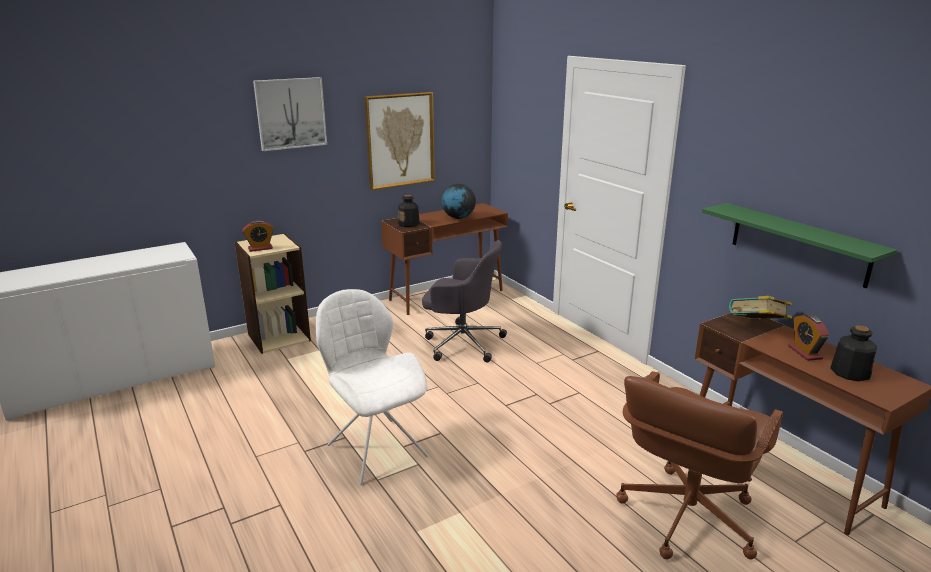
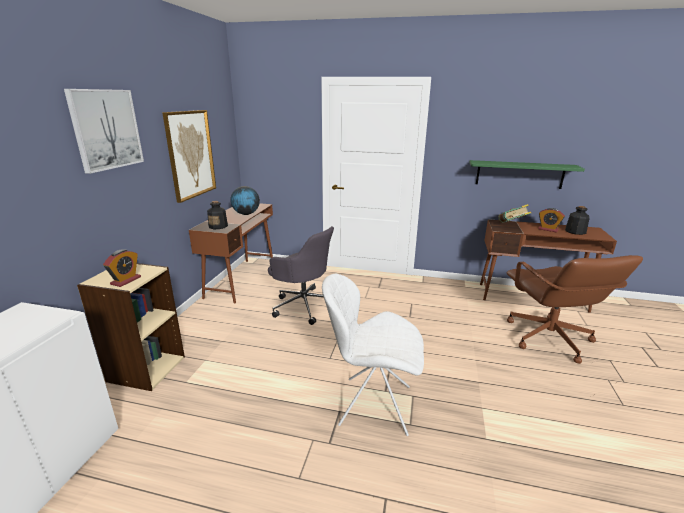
camera: 45 degrees left, 0 degrees up
grey office chair [422,240,507,362] -> grey office chair turned 60 degrees clockwise [268,226,334,325]

